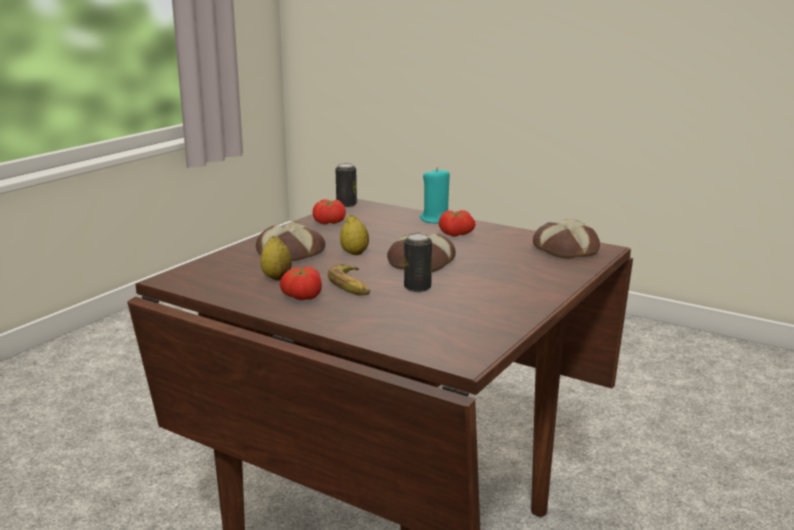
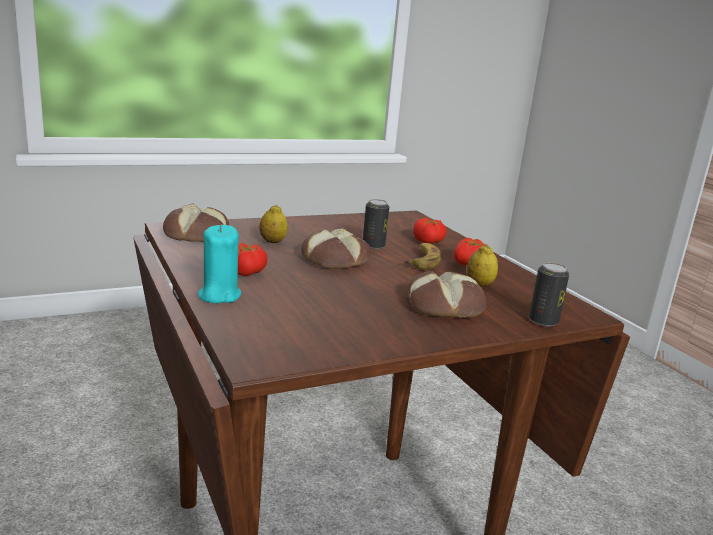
camera: 150 degrees left, 0 degrees up
tomato [312,199,346,225] -> tomato moved to [413,218,447,244]
can [335,163,357,207] -> can moved to [529,263,569,327]
lemon [340,215,369,255] -> lemon moved to [259,205,288,243]

